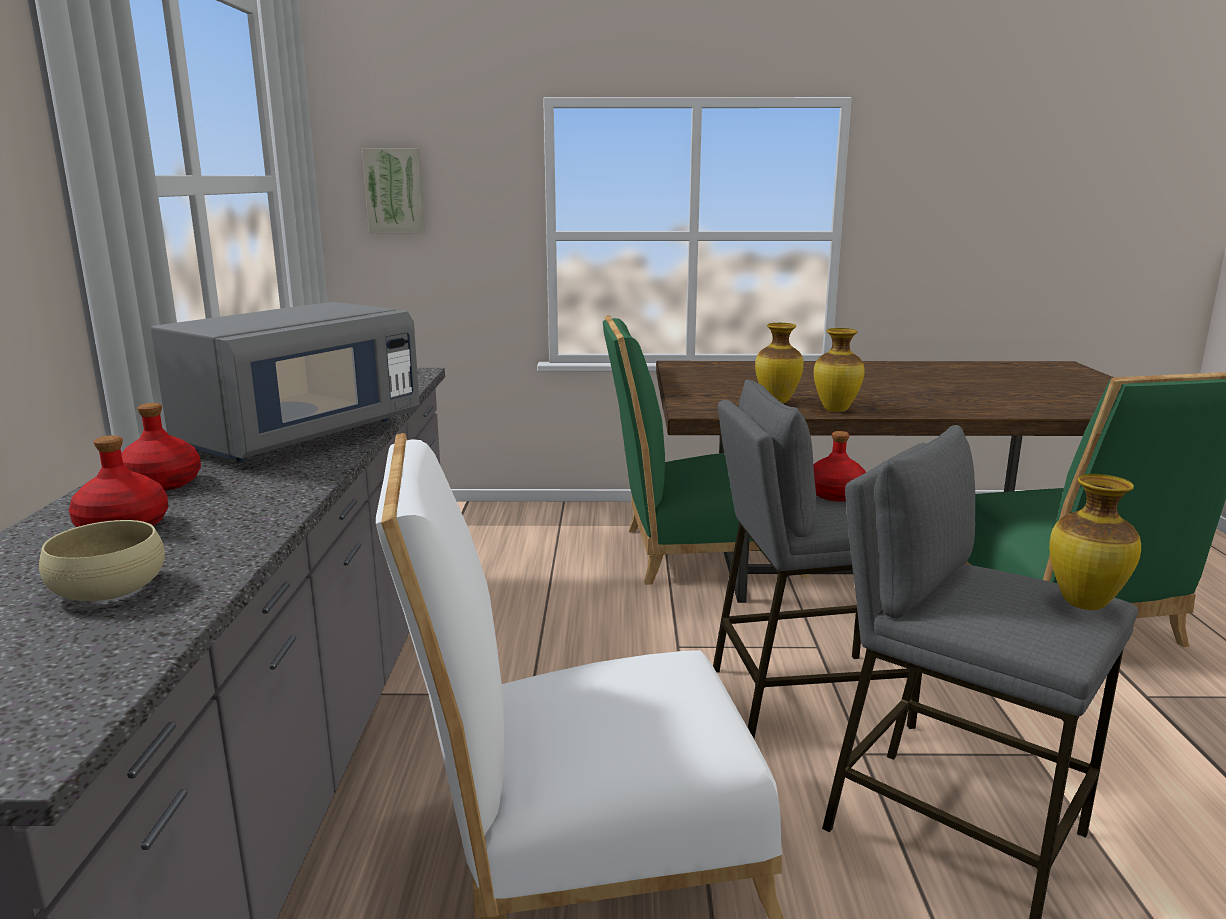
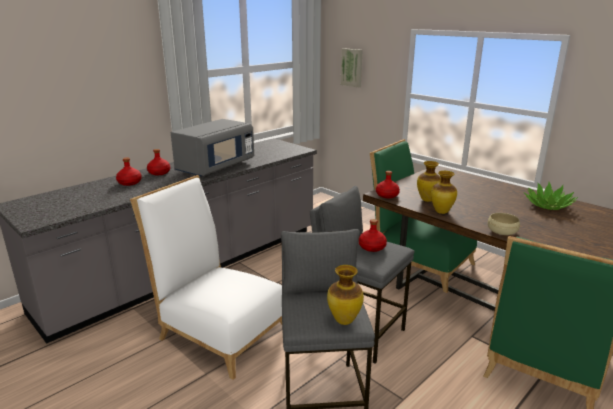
camera: 45 degrees right, 5 degrees up
beige bowl [39,520,165,601] -> beige bowl moved to [488,213,520,235]
grey microwave [151,302,420,462] -> grey microwave turned 45 degrees counterclockwise [171,119,254,177]
none -> red bottle [376,171,400,198]
none -> potted plant [524,182,578,210]

